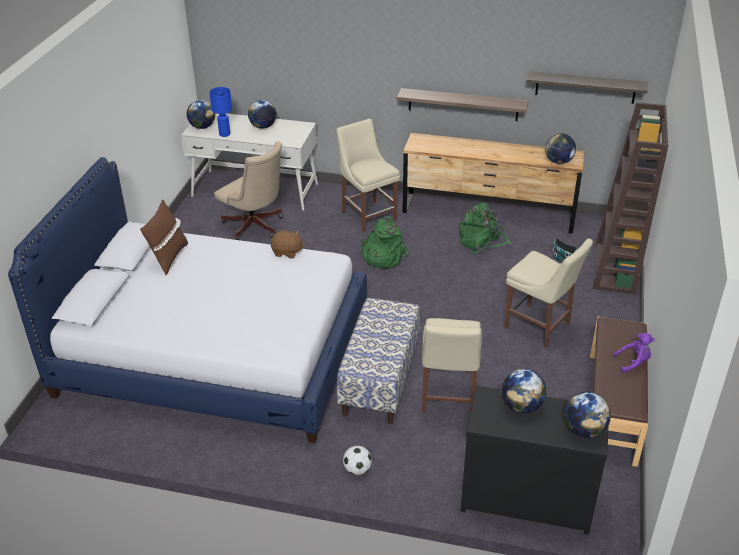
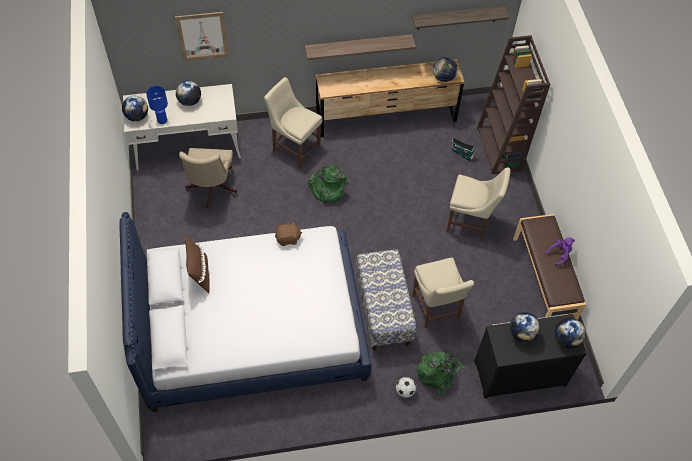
camera: 25 degrees left, 20 degrees up
beige office chair [214,141,283,240] -> beige office chair turned 75 degrees clockwise [179,148,237,208]
green backpack [459,202,511,254] -> green backpack moved to [417,351,465,394]
none -> picture [175,12,229,61]

